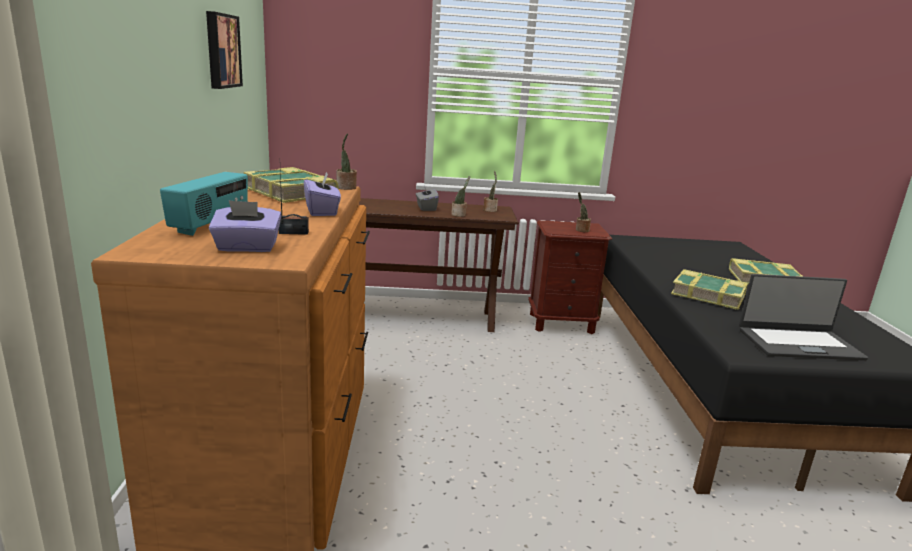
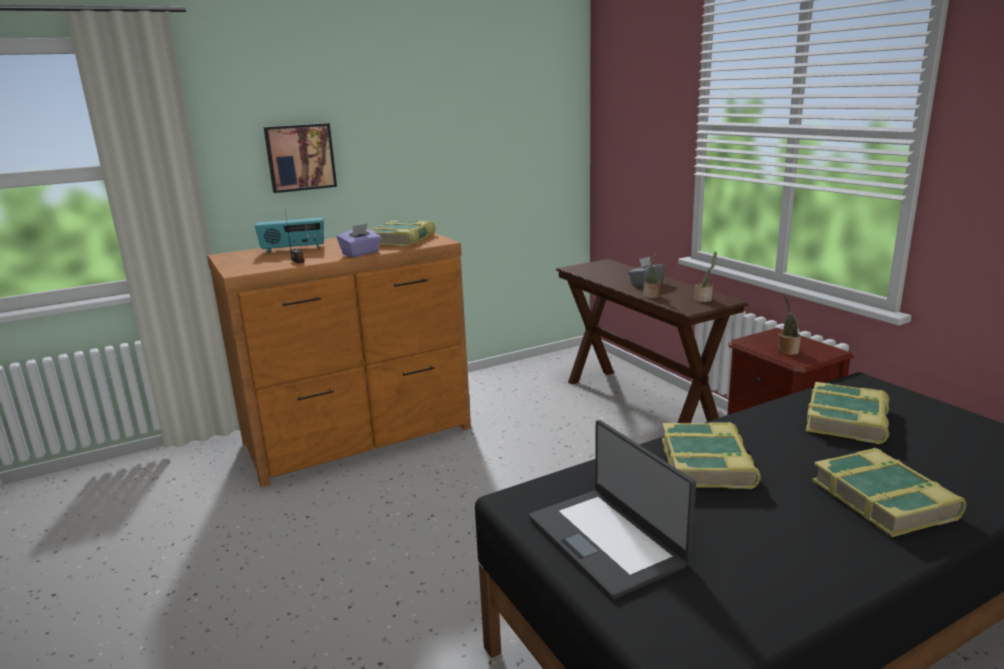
camera: 65 degrees right, 0 degrees up
picture [206,11,243,89] -> picture moved to [264,123,337,193]
purple tissue box [209,200,282,252] -> none
potted plant [336,133,357,190] -> none
none -> book [806,382,890,444]

